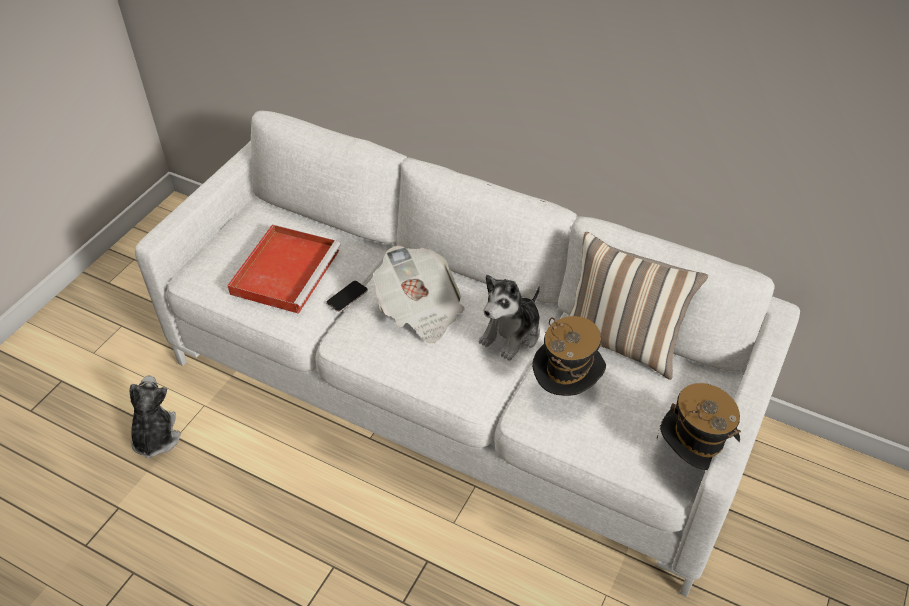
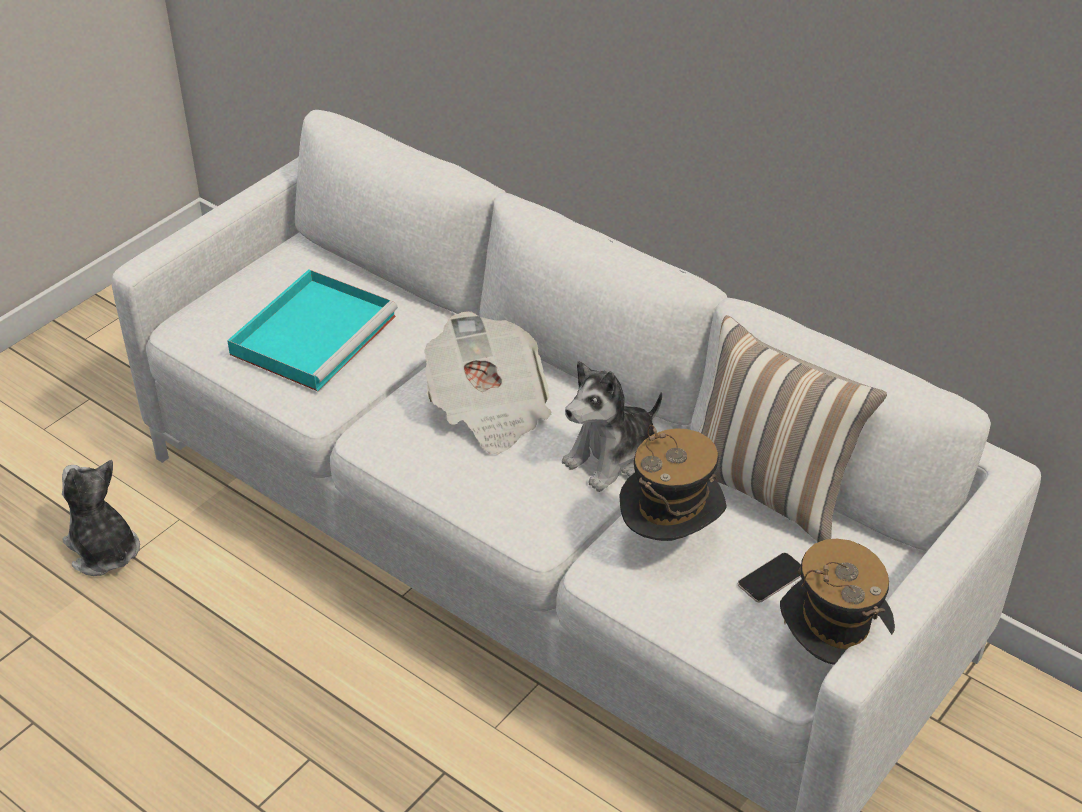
camera: 10 degrees right, 5 degrees down
plush toy [130,376,181,459] -> plush toy turned 45 degrees counterclockwise [62,460,140,576]
red tray [227,225,340,314] -> turquoise tray [227,270,398,391]
phone [326,281,368,312] -> phone moved to [738,553,801,603]

